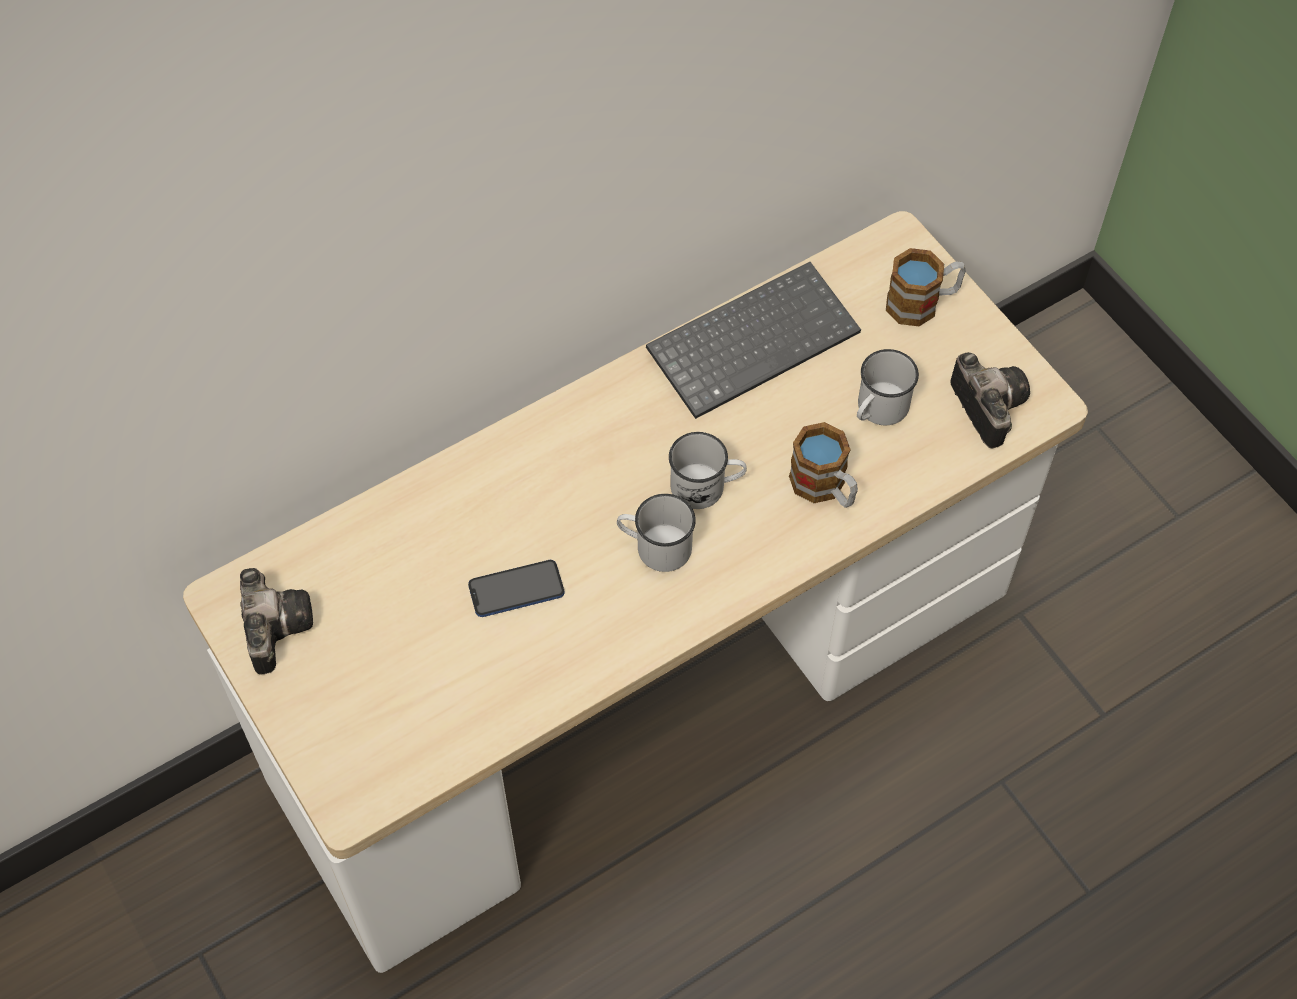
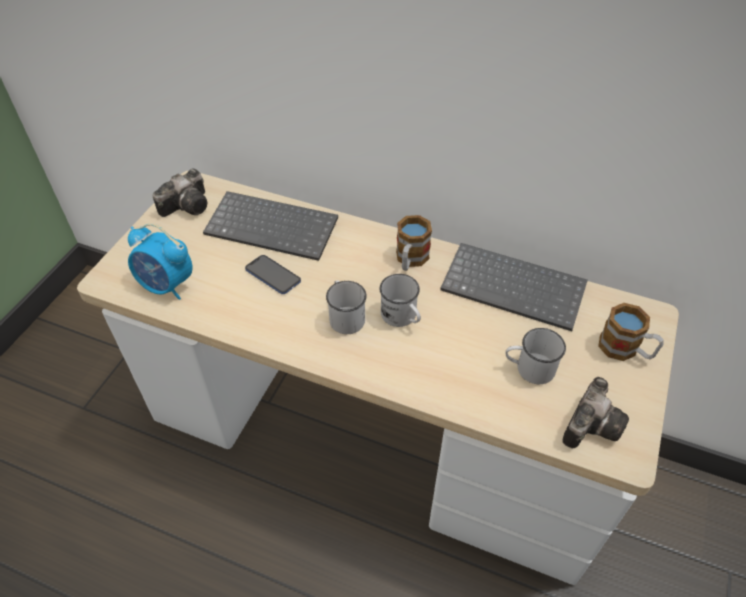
camera: 55 degrees right, 10 degrees down
mug [789,422,858,508] -> mug moved to [396,215,432,271]
none -> alarm clock [128,223,193,300]
none -> keyboard [203,191,338,261]

